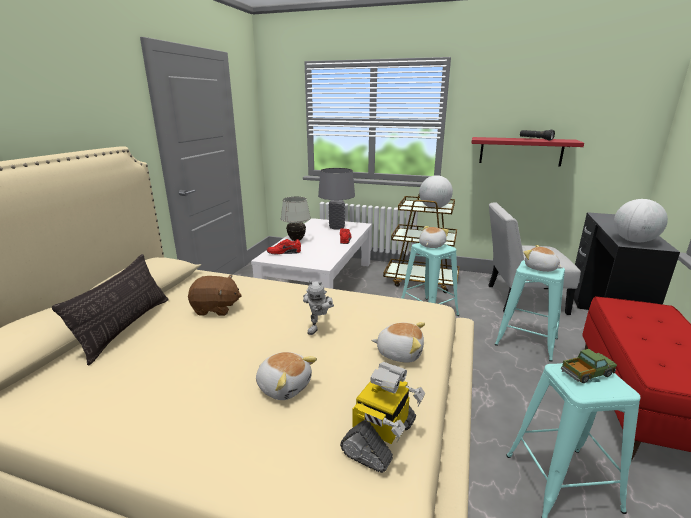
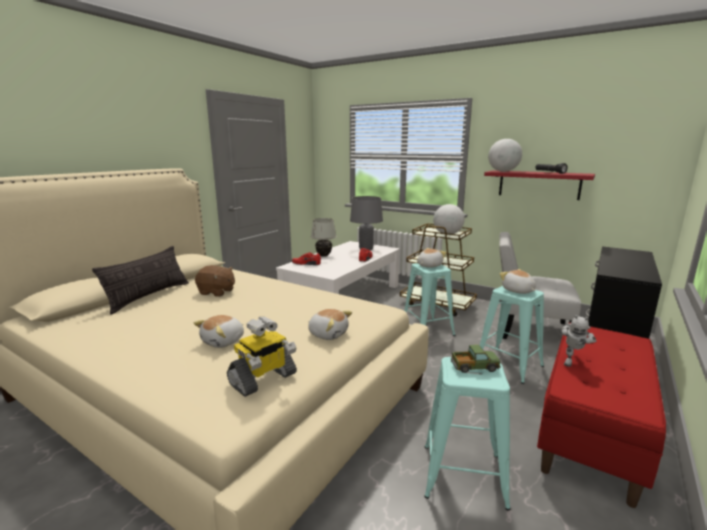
camera: 15 degrees right, 5 degrees down
plush toy [256,352,317,400] -> plush toy turned 75 degrees clockwise [194,315,244,348]
toy robot [303,280,334,335] -> toy robot moved to [561,315,597,367]
globe [614,199,668,242] -> globe moved to [488,139,522,172]

